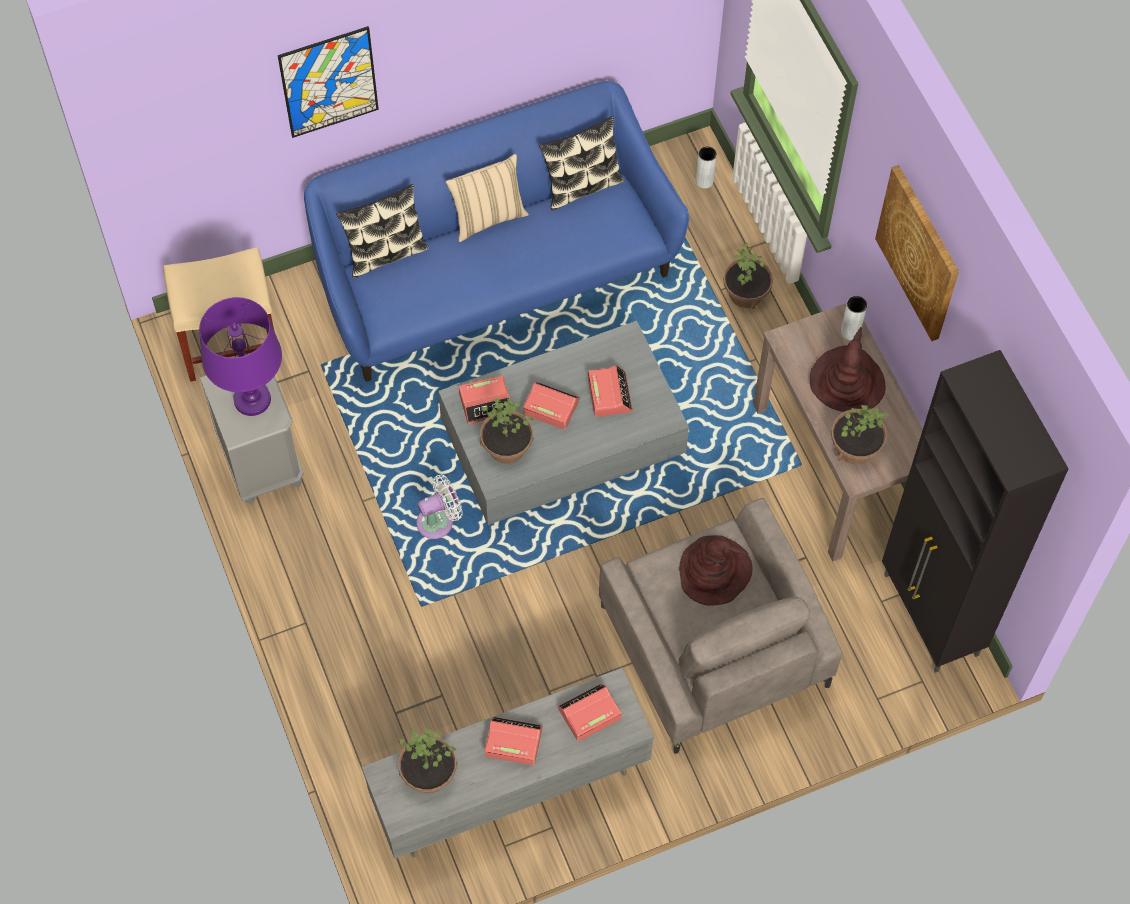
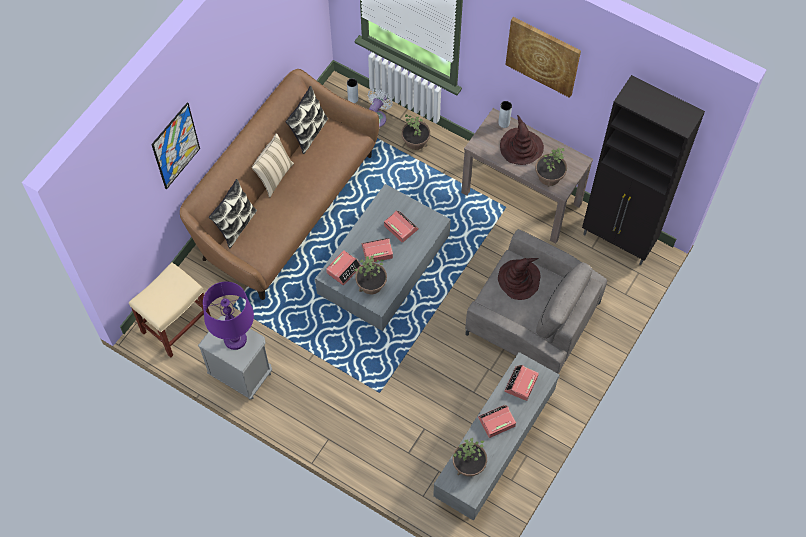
camera: 35 degrees left, 0 degrees up
blue sofa [304,81,689,382] -> brown sofa [180,69,379,300]
white fan [416,474,463,539] -> white fan moved to [368,88,393,127]

